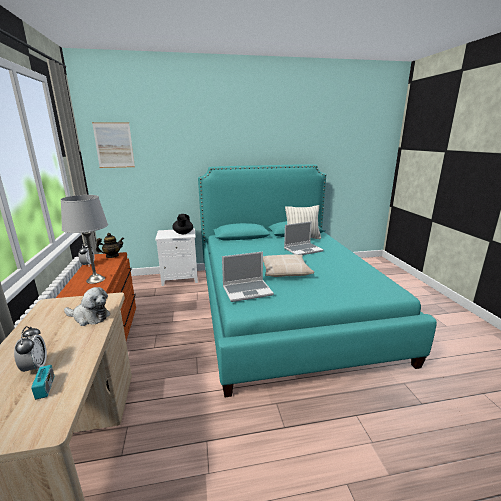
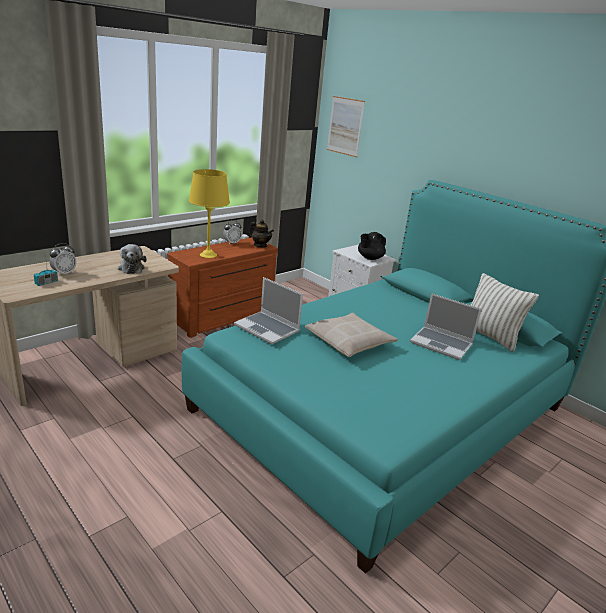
camera: 55 degrees right, 5 degrees up
grey table lamp [61,195,108,284] -> yellow table lamp [189,169,230,258]

